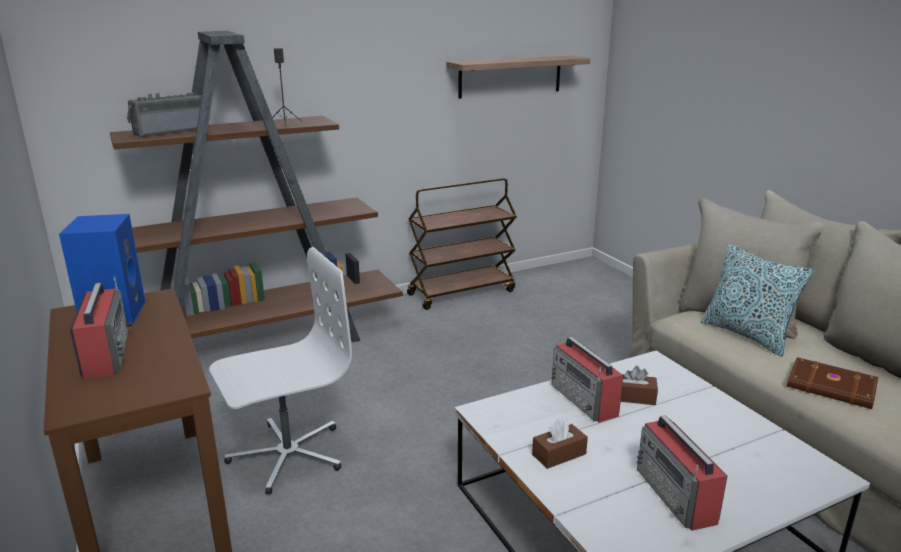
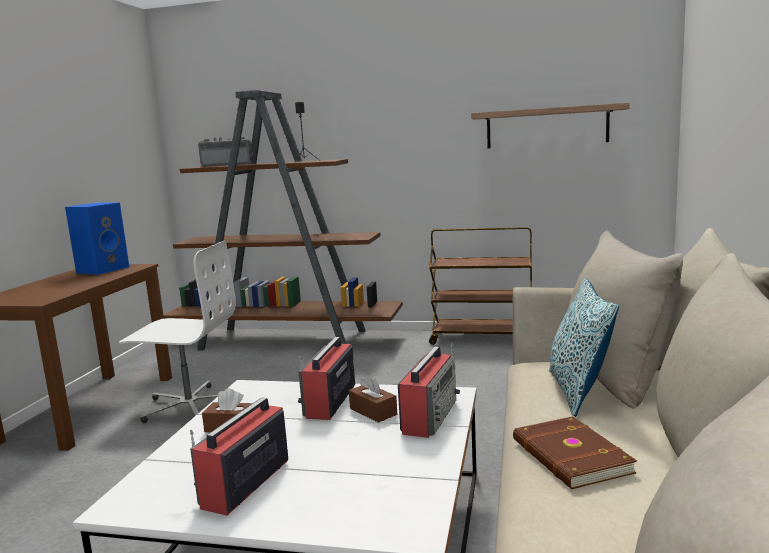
camera: 40 degrees right, 10 degrees down
radio [70,276,132,379] -> radio moved to [398,343,460,438]

